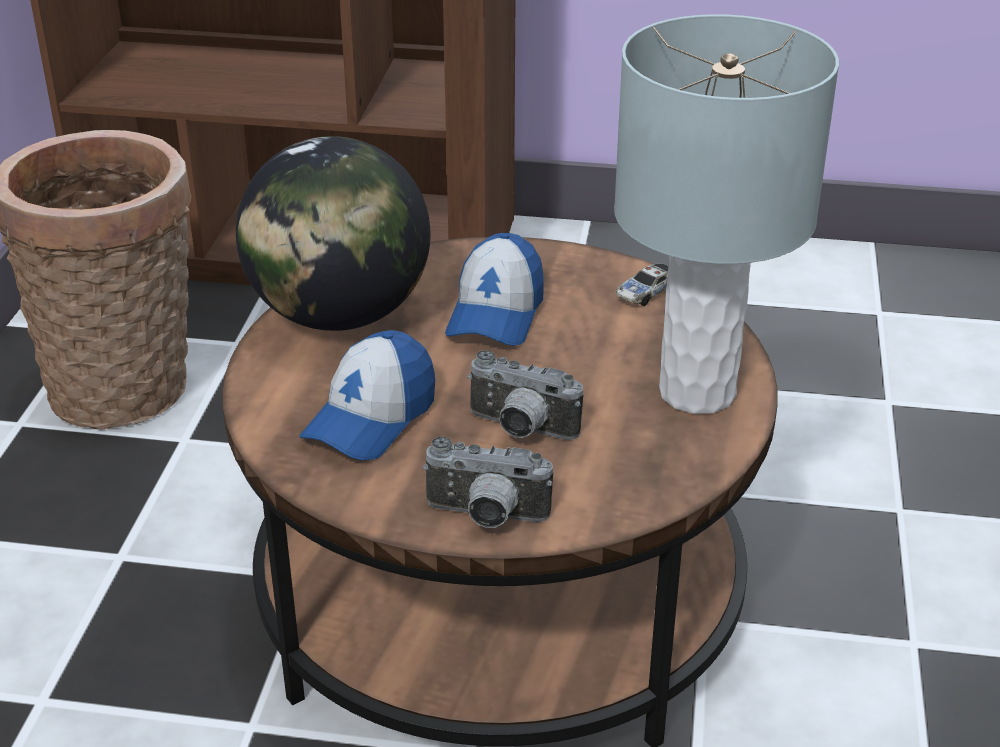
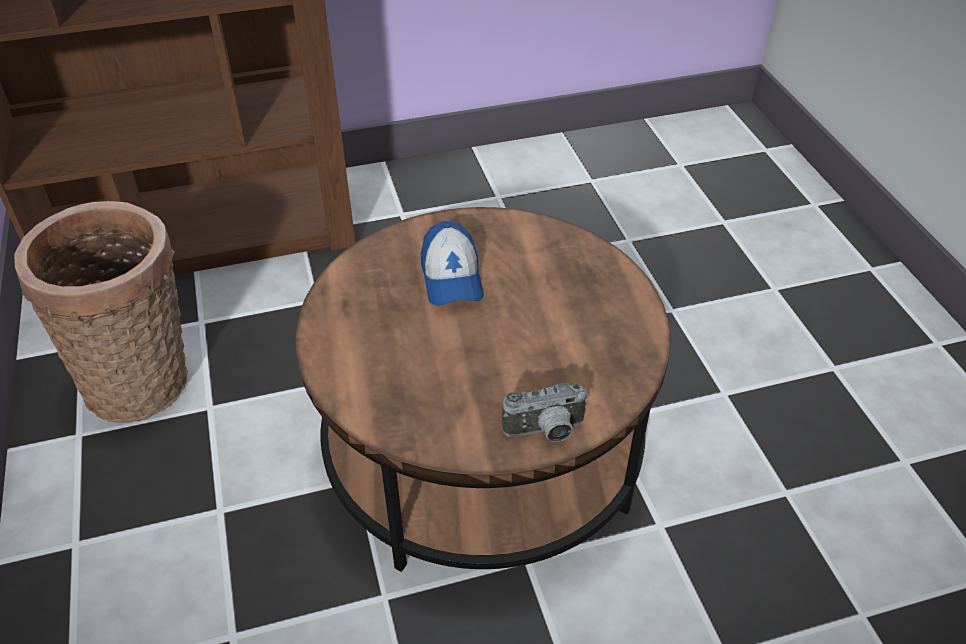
camera: 25 degrees left, 10 degrees up
globe [236,136,431,331] -> none
cap [299,330,435,460] -> none
camera [467,350,584,440] -> none
grey table lamp [614,14,839,414] -> none
toy car [616,263,668,306] -> none

